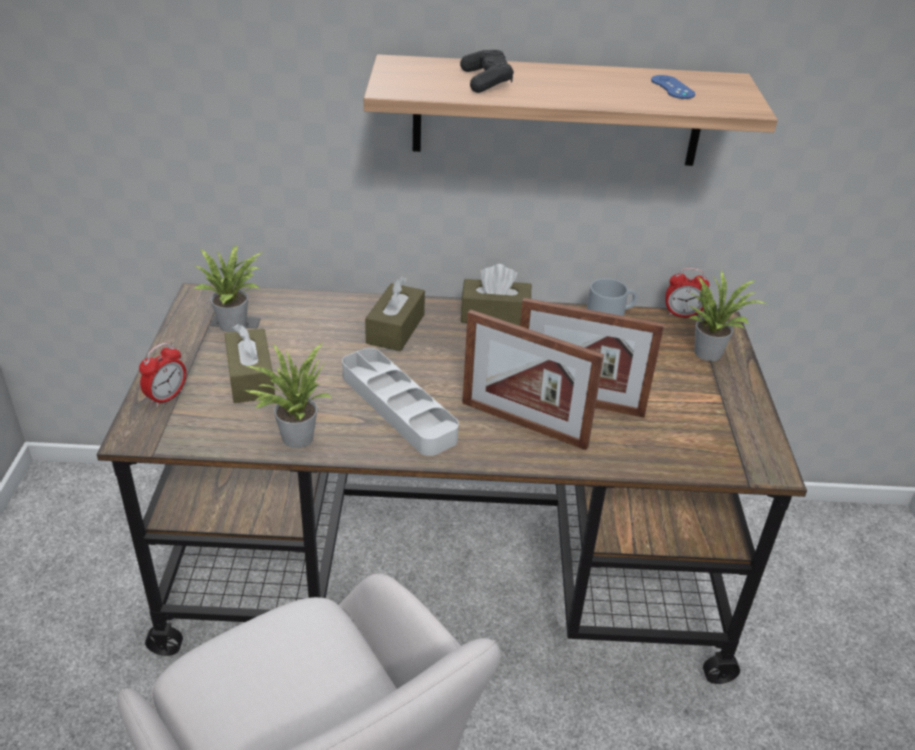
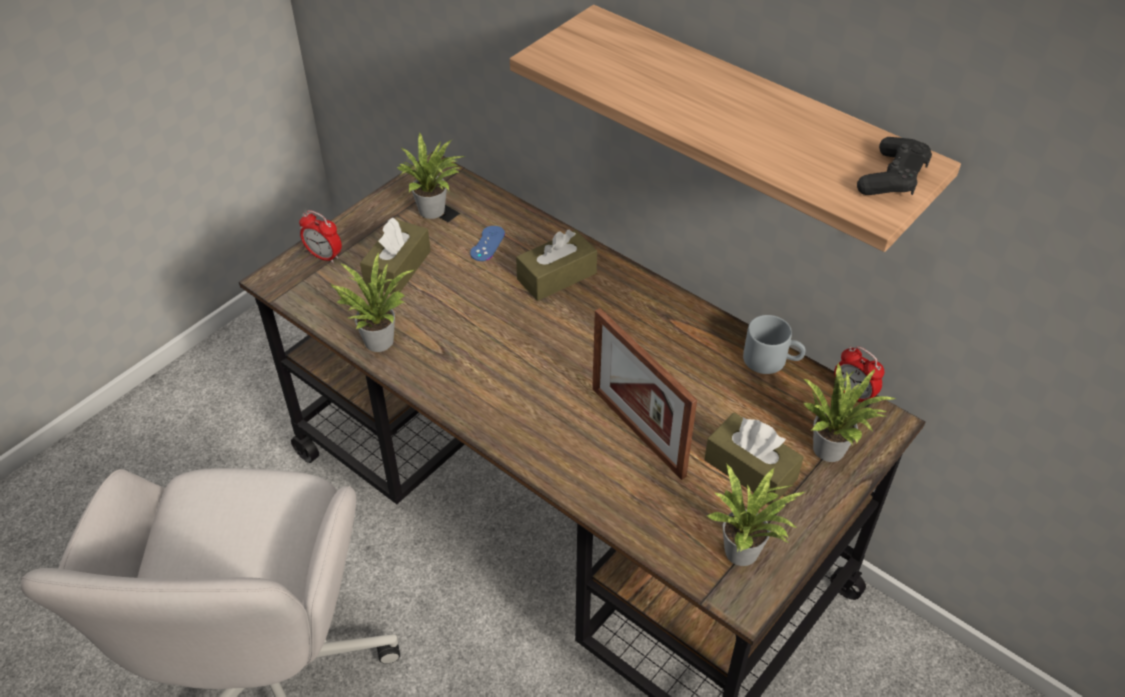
camera: 40 degrees right, 10 degrees up
alarm clock [139,343,186,407] -> alarm clock turned 45 degrees clockwise [299,210,342,263]
grey tray [342,348,459,456] -> none
black game controller [460,50,514,93] -> black game controller moved to [857,137,932,195]
brown tissue box [461,264,531,326] -> brown tissue box moved to [704,413,804,504]
picture frame [462,310,604,450] -> none
blue game controller [651,75,695,99] -> blue game controller moved to [470,226,505,261]
none -> potted plant [707,464,805,566]

